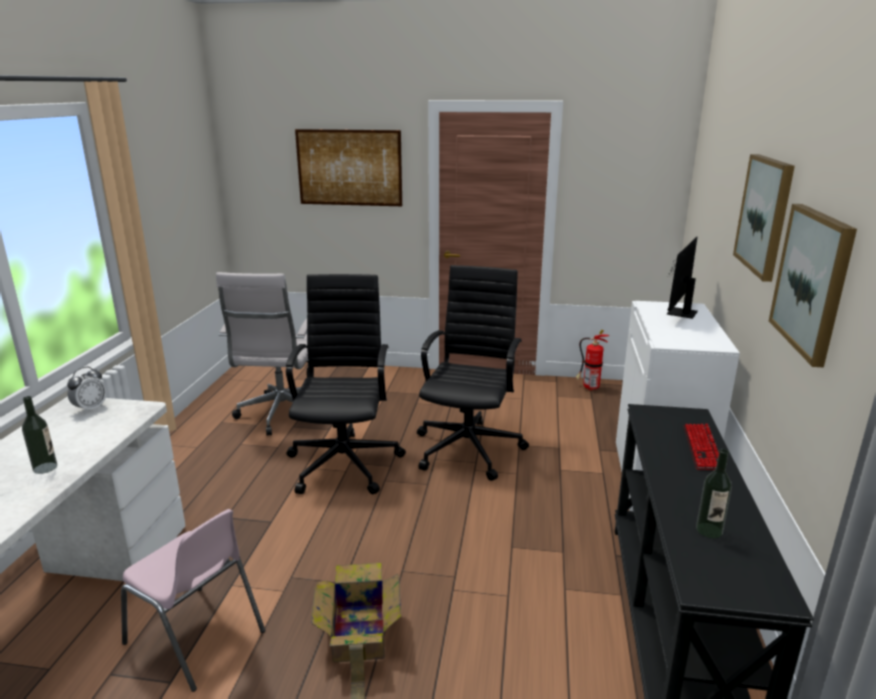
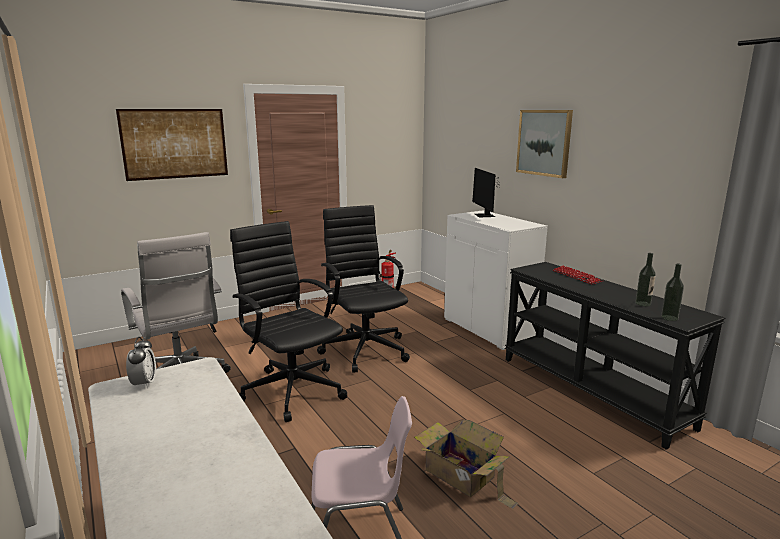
camera: 40 degrees left, 5 degrees down
bottle [22,396,57,474] -> bottle moved to [661,263,684,321]
picture [769,204,857,368] -> none

